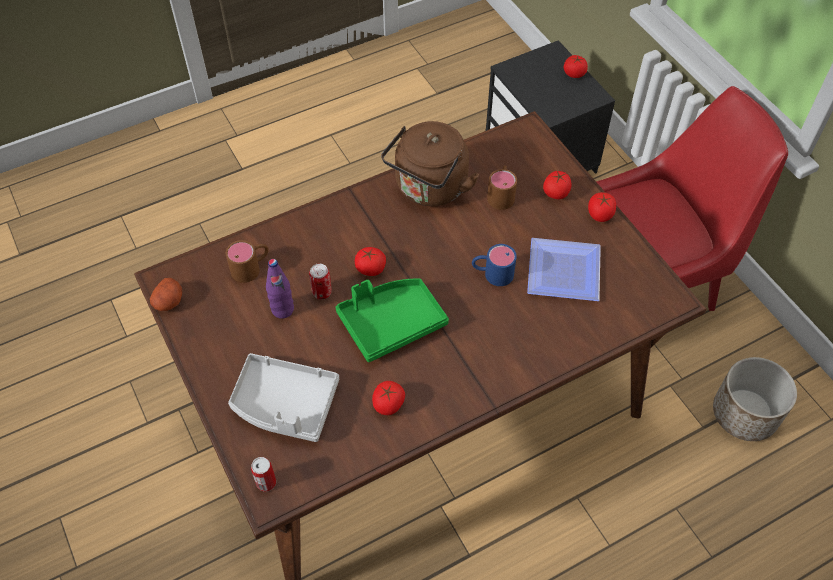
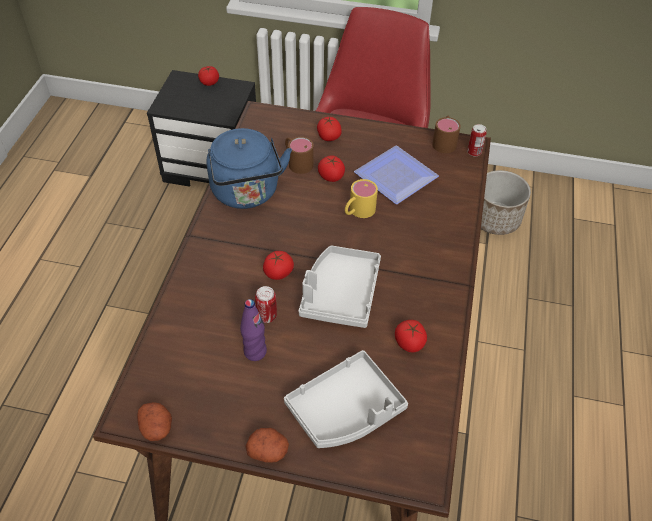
camera: 50 degrees left, 5 degrees down
brown mug [226,240,269,283] -> brown mug moved to [432,115,461,153]
can [251,457,276,492] -> can moved to [467,124,486,157]
green tray [335,279,449,362] -> grey tray [299,245,381,328]
brown kettle [381,121,479,206] -> blue kettle [206,128,292,209]
blue mug [472,244,517,286] -> yellow mug [345,179,378,218]
tomato [588,192,616,222] -> tomato moved to [318,155,345,182]
none -> potato [245,428,289,463]

